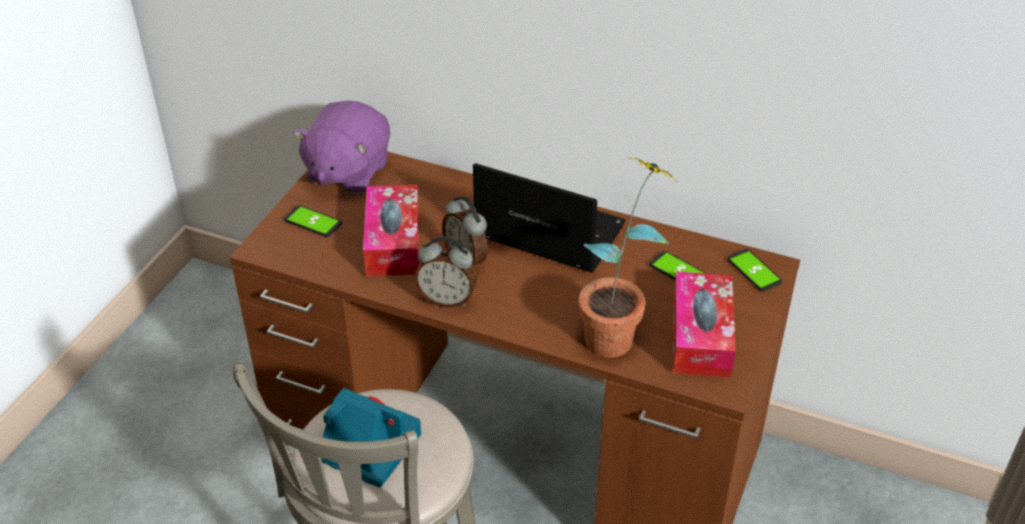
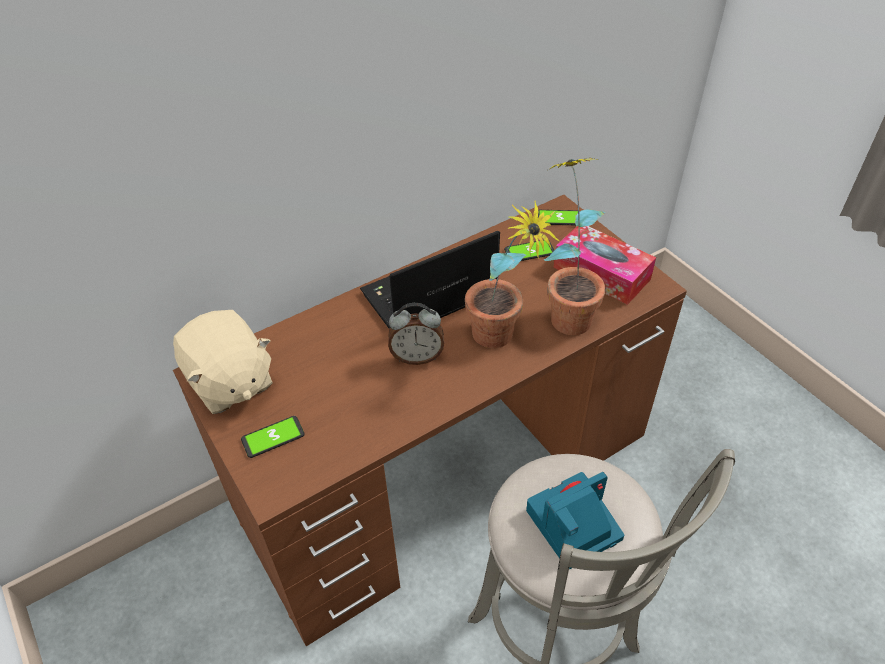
camera: 55 degrees left, 5 degrees up
purple plush toy [293,101,390,194] -> beige plush toy [173,310,273,414]
tissue box [363,185,419,276] -> none
alarm clock [414,237,477,308] -> none
none -> potted plant [465,200,560,348]

